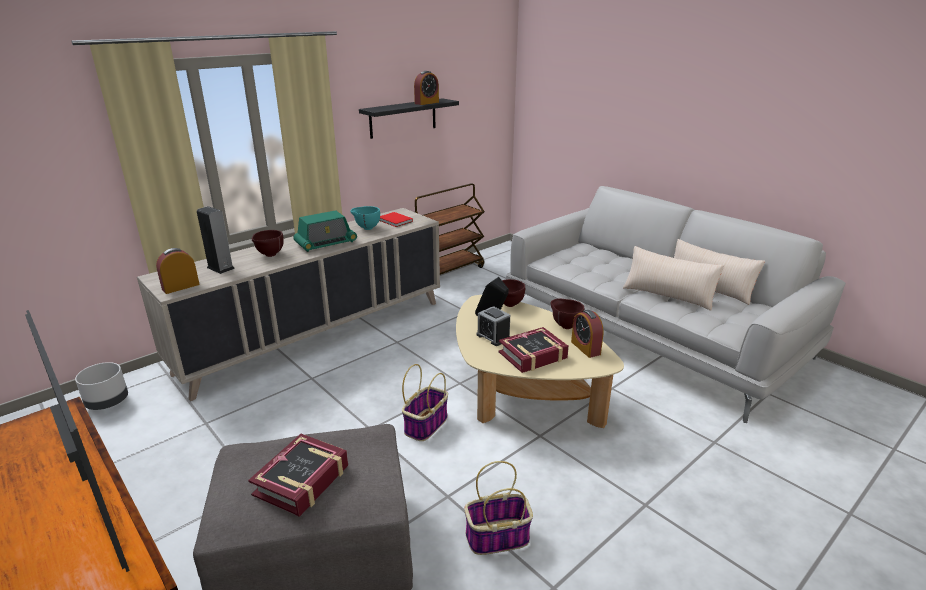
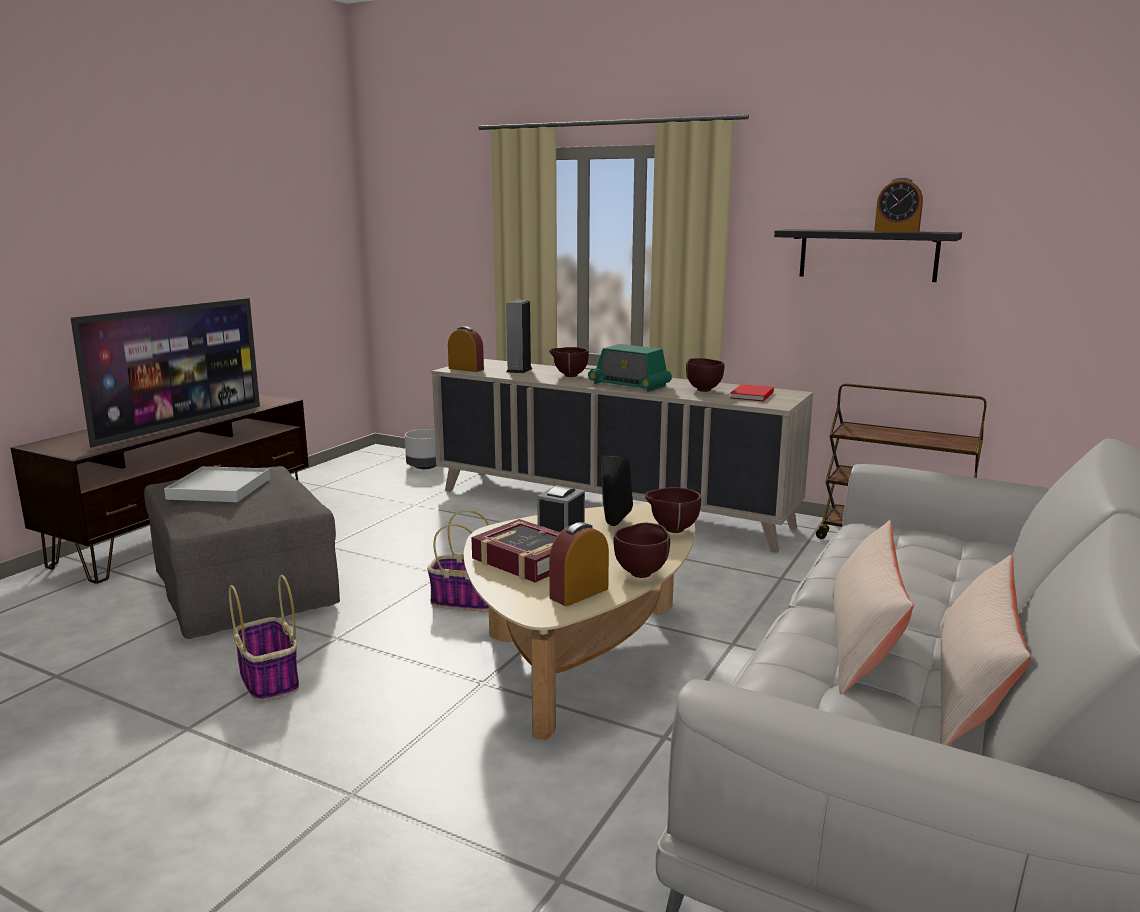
camera: 70 degrees right, 10 degrees down
book [248,434,348,517] -> white tray [164,466,270,502]
turquoise bowl [350,206,380,230] -> brown bowl [686,358,724,392]

